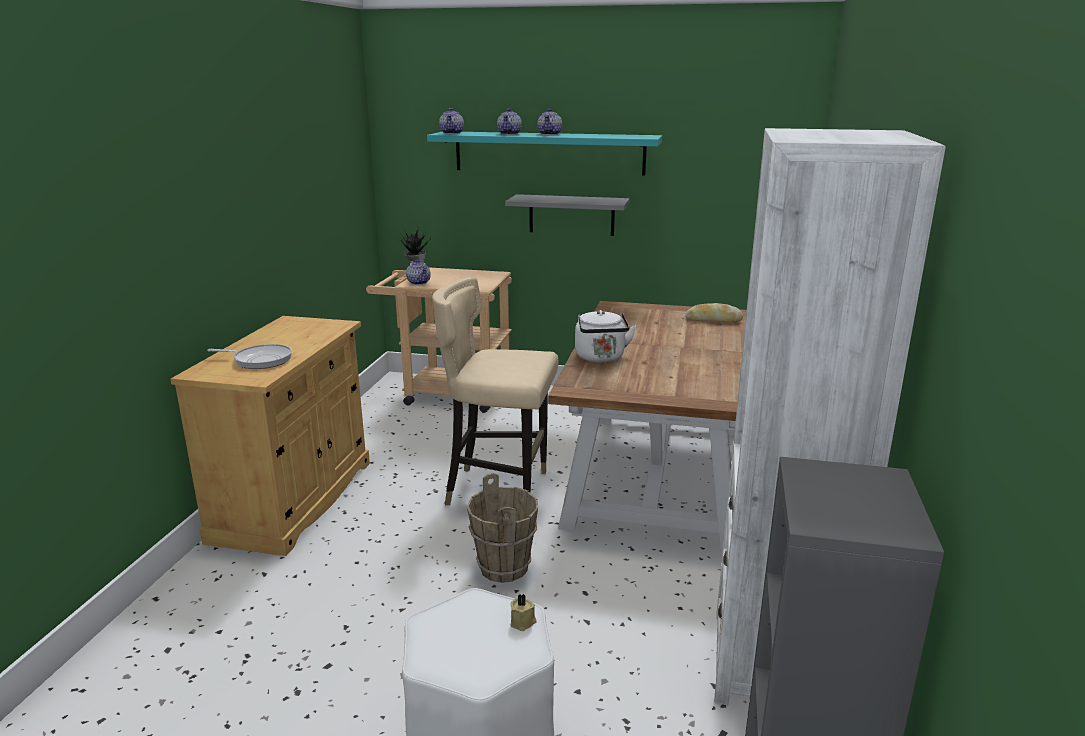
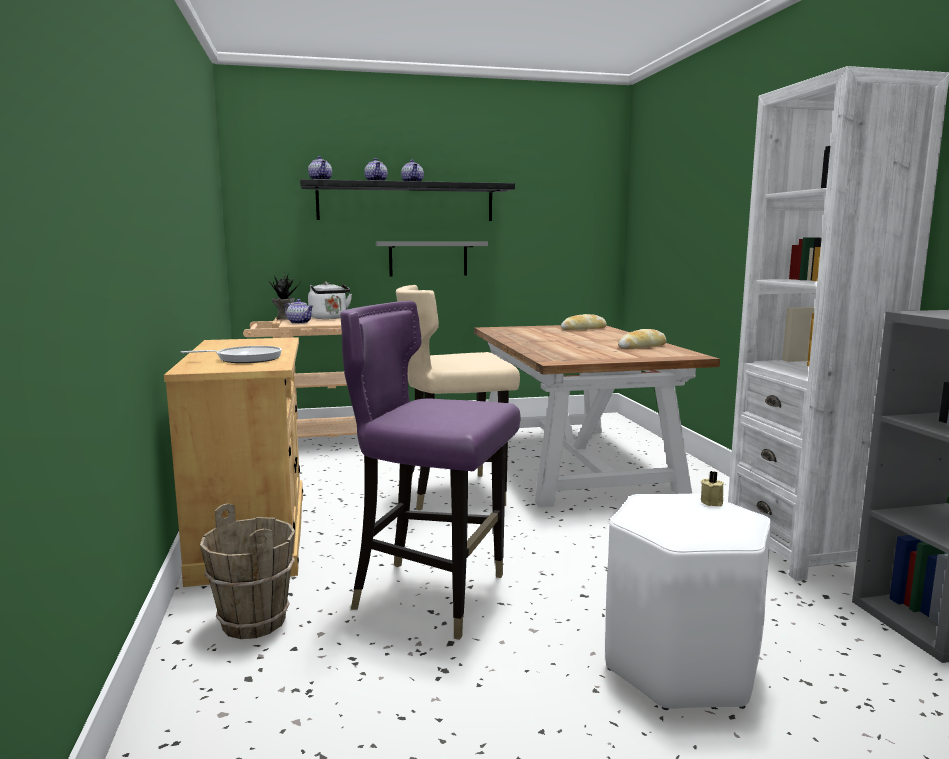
camera: 25 degrees left, 10 degrees down
turquoise shelf [427,132,662,176] -> black shelf [300,179,515,221]
brown bucket [467,473,538,583] -> brown bucket moved to [200,503,295,639]
white kettle [575,310,636,363] -> white kettle moved to [308,282,352,319]
none -> purple chair [340,301,521,640]
none -> bread [618,329,666,349]

